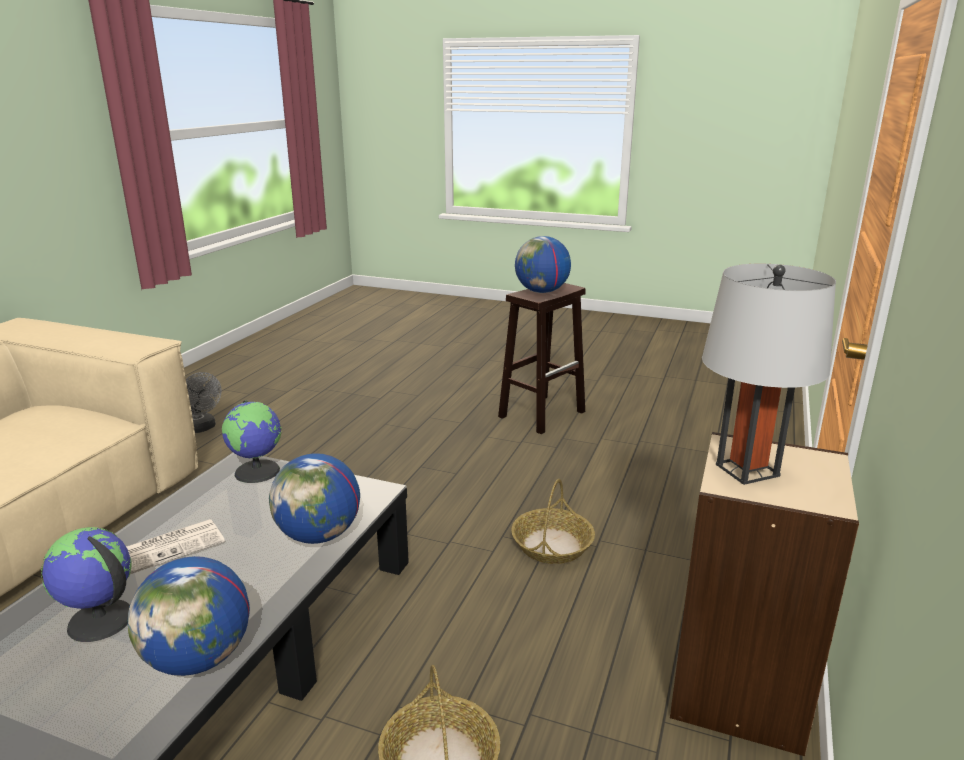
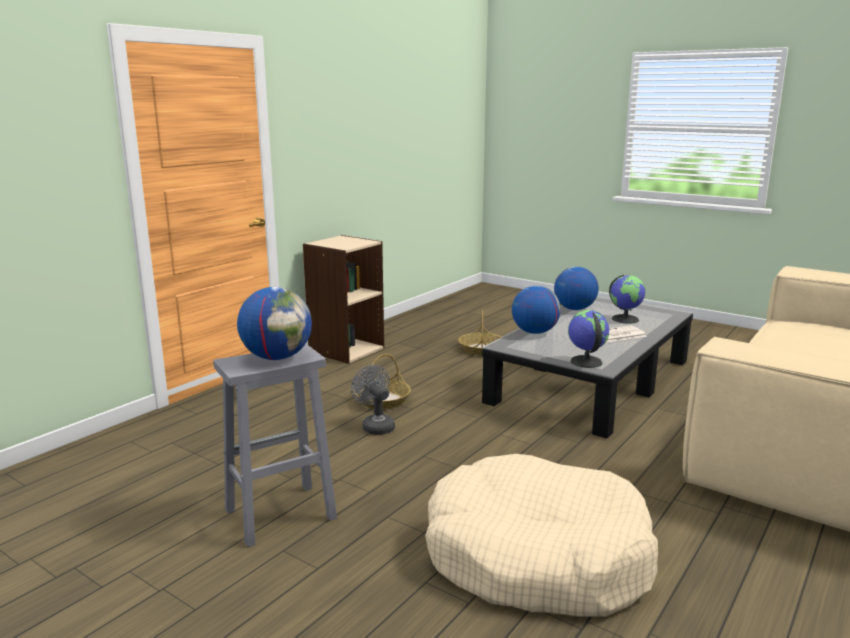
camera: 165 degrees left, 5 degrees down
grey fan [186,372,222,433] -> grey fan moved to [351,365,395,435]
brown stool [498,283,586,434] -> grey stool [213,344,337,547]
grey table lamp [702,264,836,485] -> none
none -> beige dog bed [425,454,658,617]

